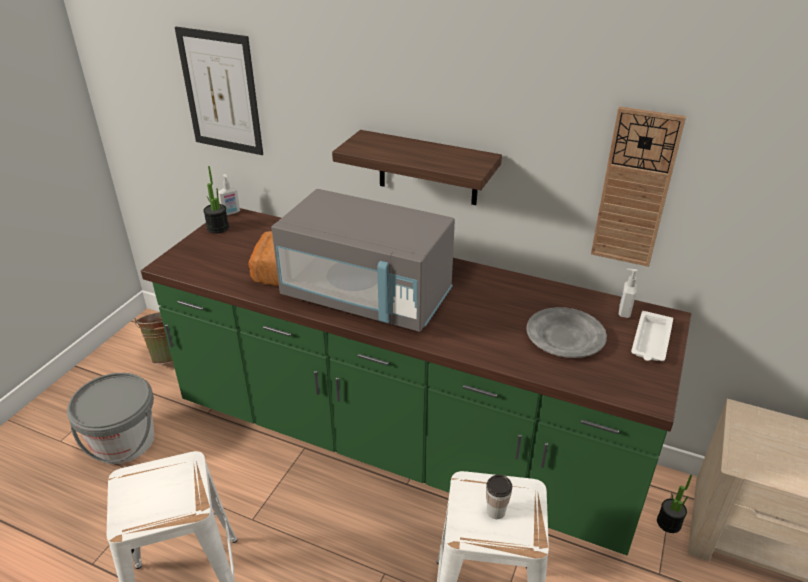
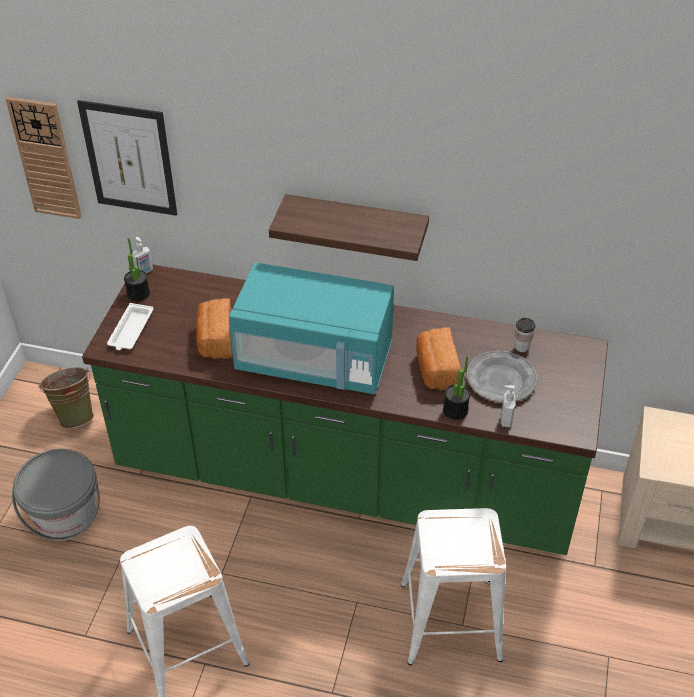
camera: 10 degrees left, 10 degrees up
grey microwave [271,189,455,332] -> turquoise microwave [229,263,394,394]
cup [486,475,512,519] -> cup moved to [515,317,535,352]
wall clock [591,106,686,267] -> wall clock moved to [6,97,82,219]
soap dispenser [619,268,638,318] -> soap dispenser moved to [501,385,515,427]
white tray [631,311,673,361] -> white tray moved to [107,303,154,350]
potted plant [657,474,692,533] -> potted plant moved to [443,356,470,420]
none -> bread [416,327,461,390]

